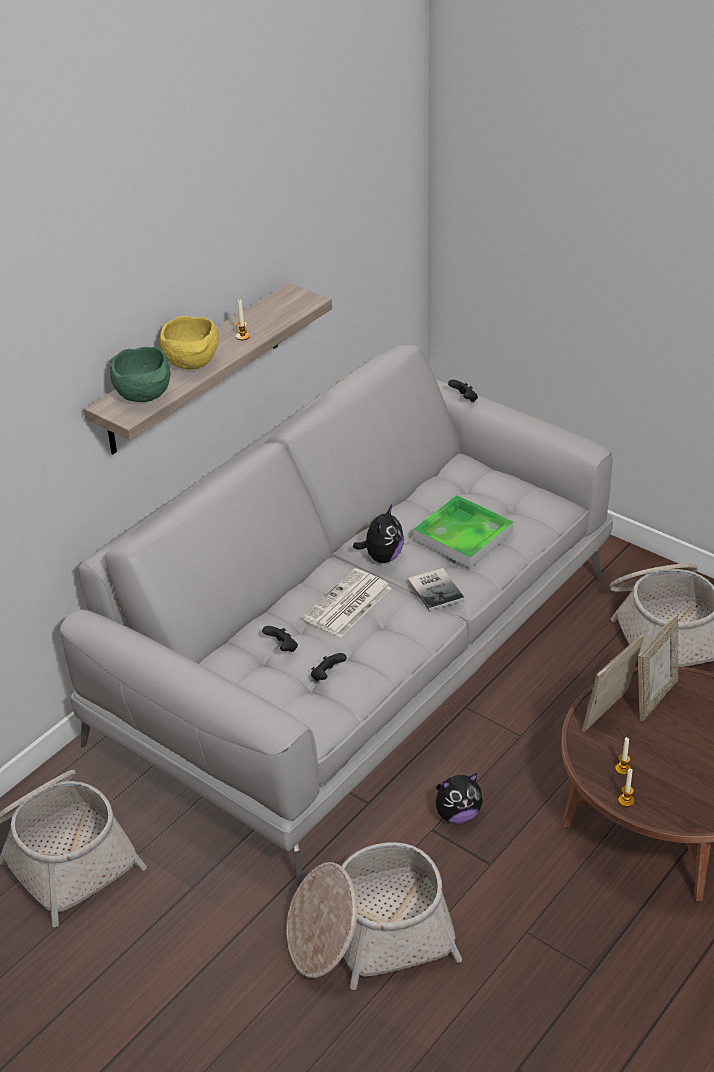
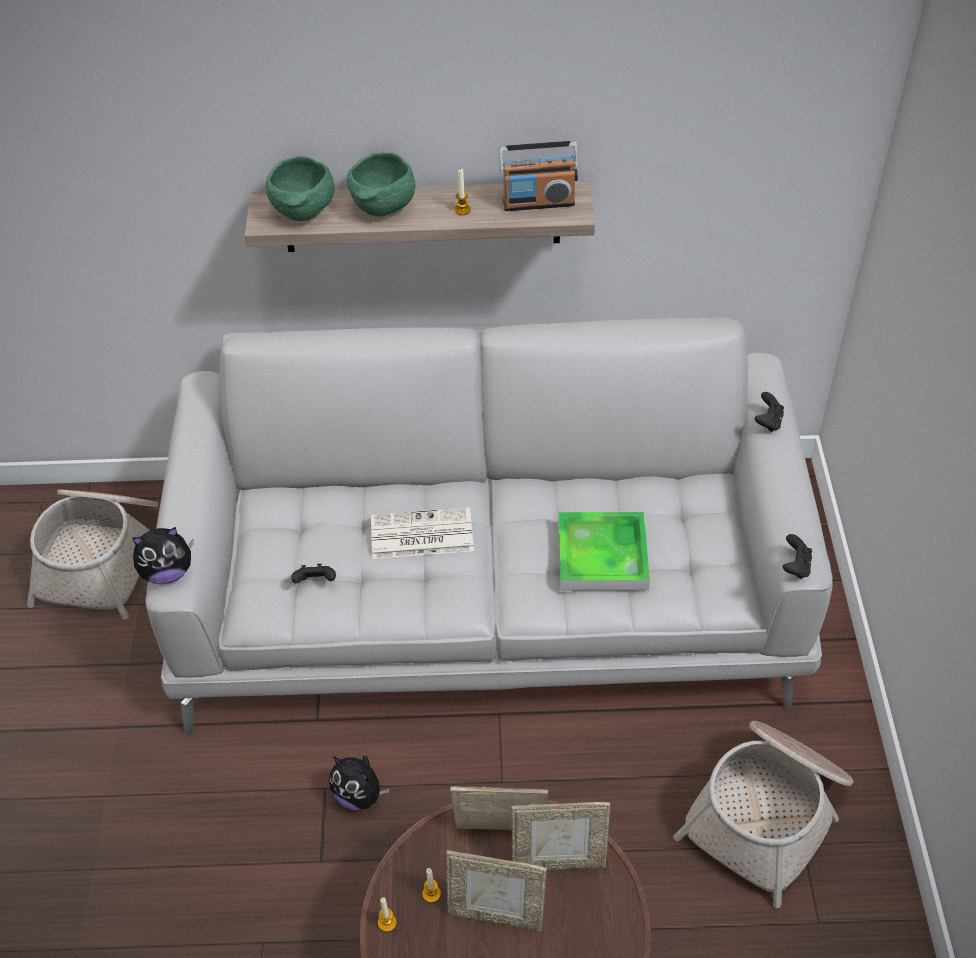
camera: 50 degrees right, 10 degrees up
yellow bowl [159,316,219,370] -> green bowl [347,152,416,216]
black game controller [262,626,298,652] -> black game controller moved to [783,534,812,579]
basket [286,842,462,990] -> none
plush toy [353,505,404,563] -> plush toy moved to [132,527,193,585]
book [408,568,464,611] -> none
none -> picture frame [446,850,547,931]
none -> radio [499,141,579,211]

